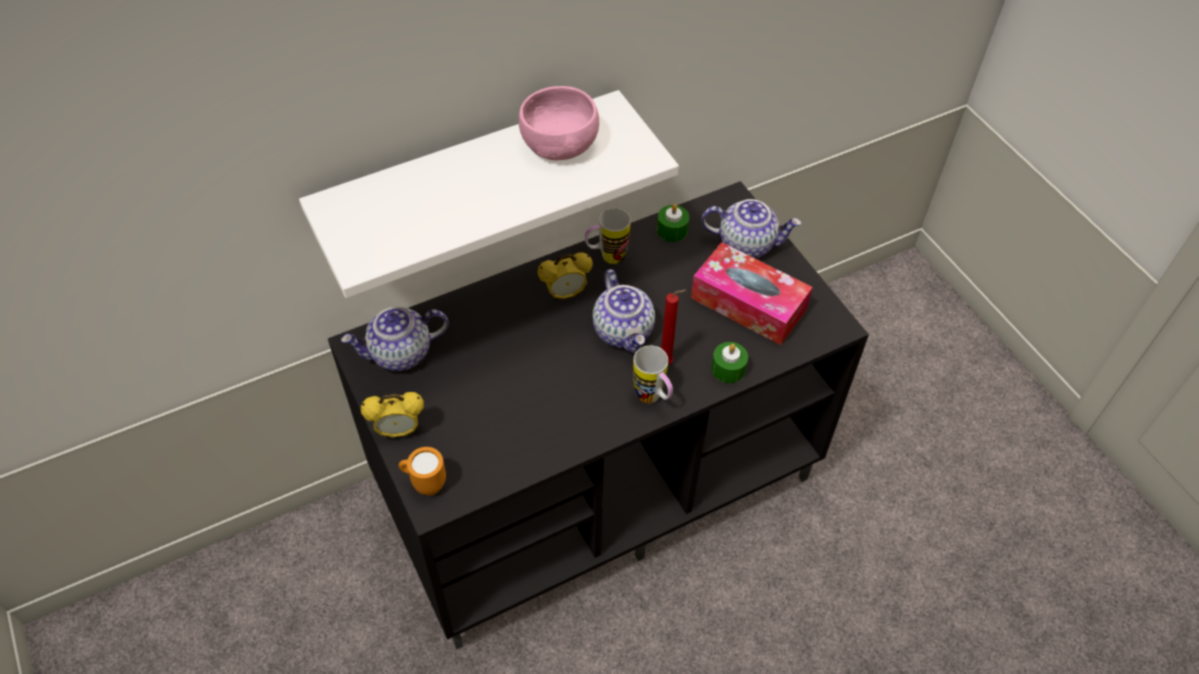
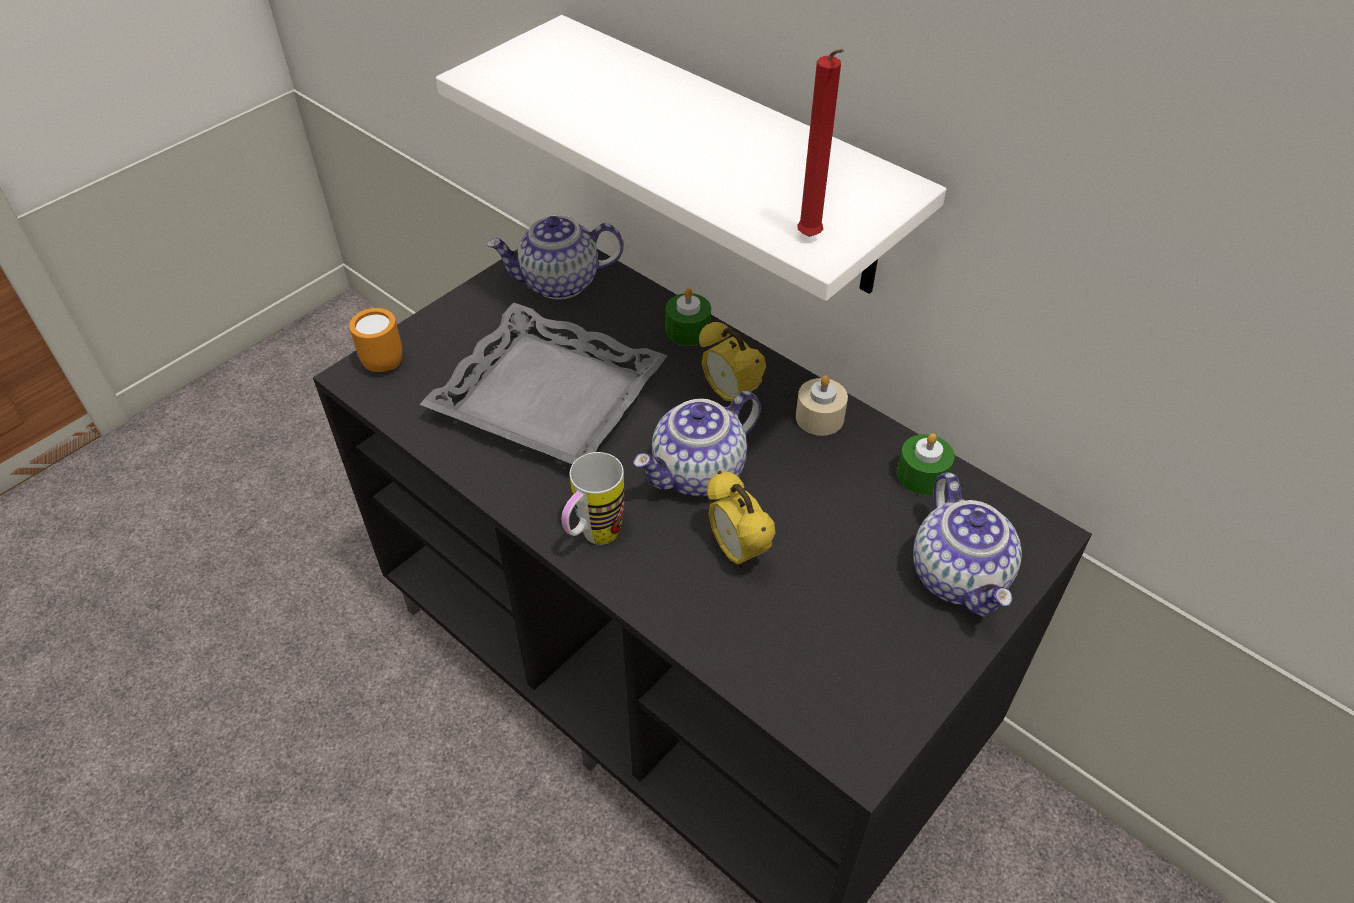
camera: 70 degrees right, 5 degrees down
teapot [341,307,449,371] -> teapot turned 60 degrees counterclockwise [487,215,624,299]
alarm clock [361,392,424,438] -> alarm clock moved to [707,471,776,570]
pink bowl [519,86,599,160] -> none
mug [585,208,631,264] -> beige candle [796,375,848,436]
red candle [661,290,686,365] -> red candle moved to [797,49,844,237]
tissue box [691,242,813,345] -> none
green candle [711,342,748,383] -> green candle moved to [666,288,711,346]
none -> grey tray [419,302,667,464]

